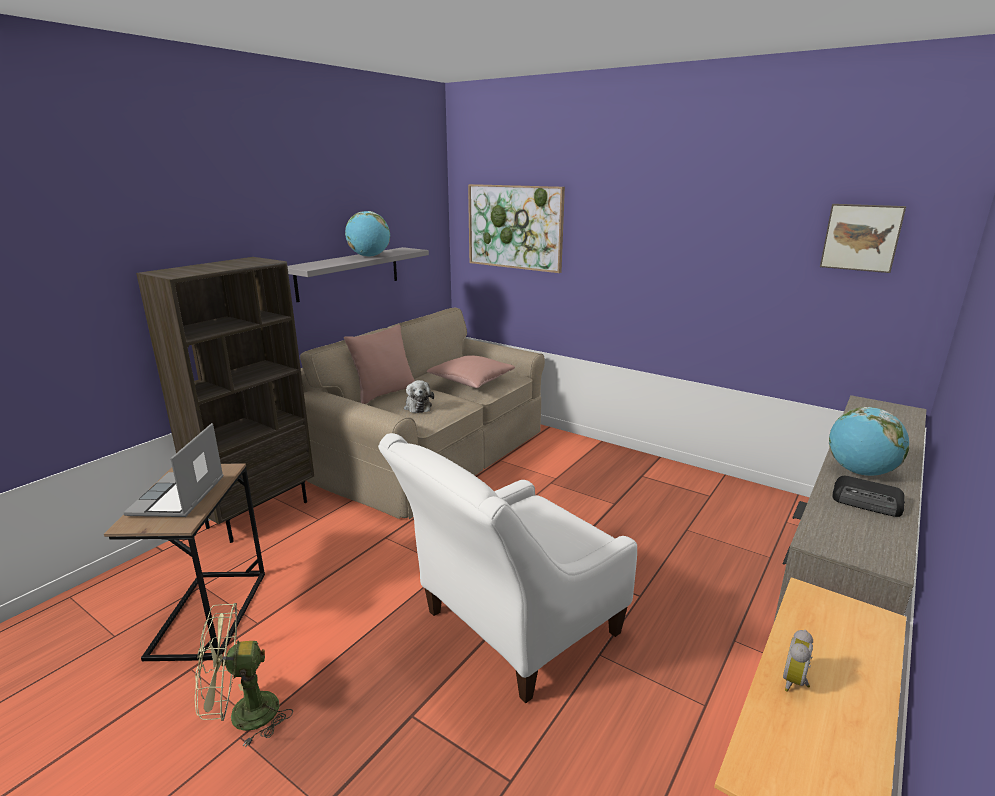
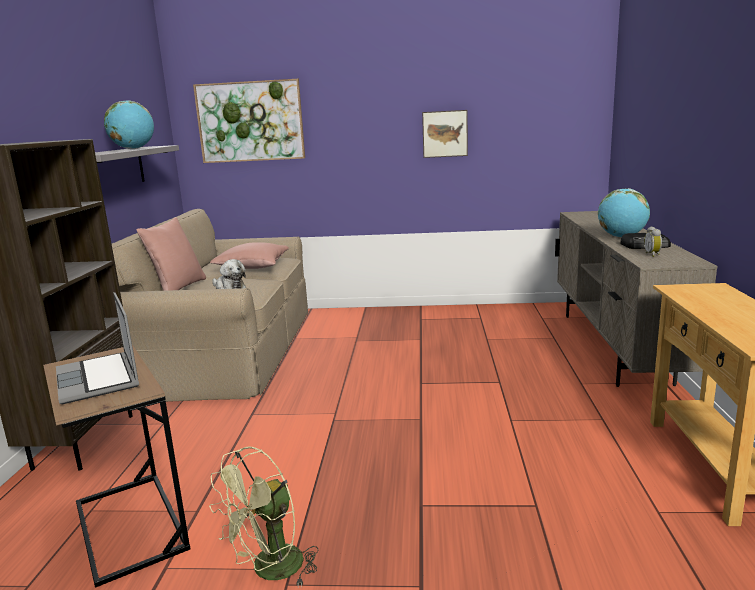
camera: 30 degrees left, 5 degrees down
white armchair [378,433,637,703] -> none
alarm clock [783,630,813,692] -> alarm clock moved to [644,227,662,257]
picture [820,204,906,273] -> picture moved to [422,110,468,158]

